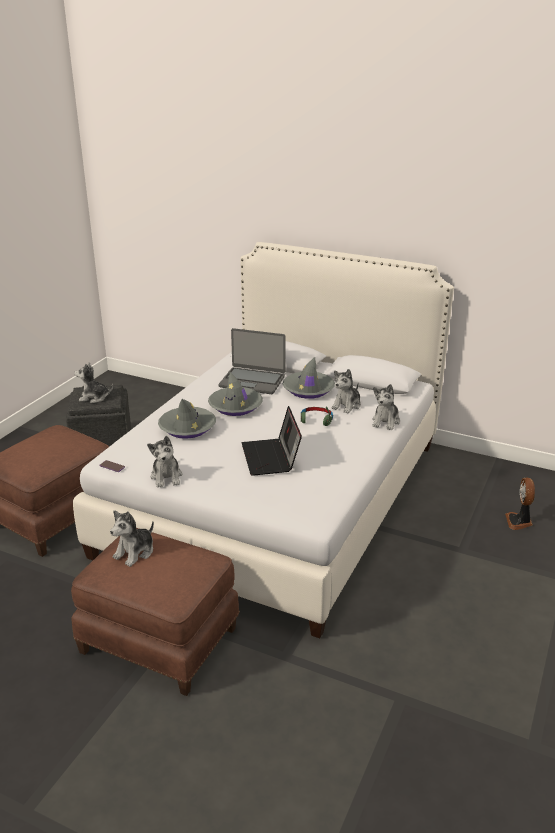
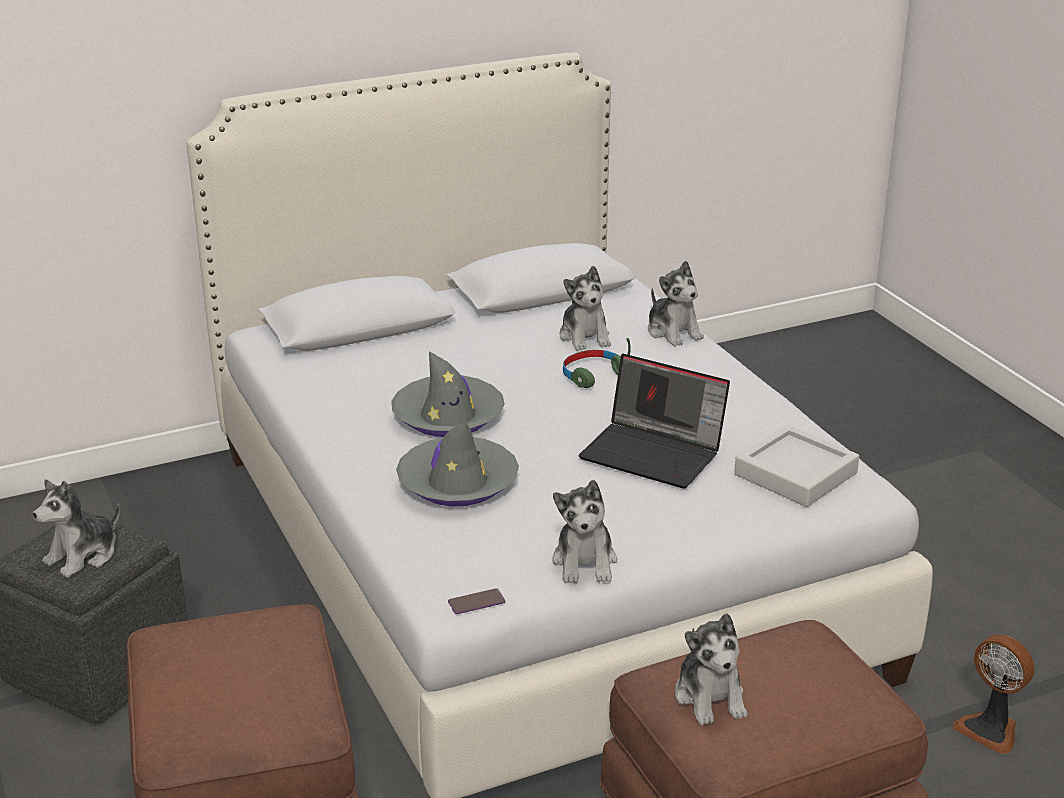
camera: 50 degrees left, 0 degrees up
plush toy [147,436,182,487] -> plush toy turned 60 degrees clockwise [552,480,617,583]
laptop [219,328,286,394] -> none
grey hat [283,357,335,399] -> none
fan [505,477,535,530] -> fan moved to [953,634,1034,754]
none -> grey tray [734,425,859,507]

